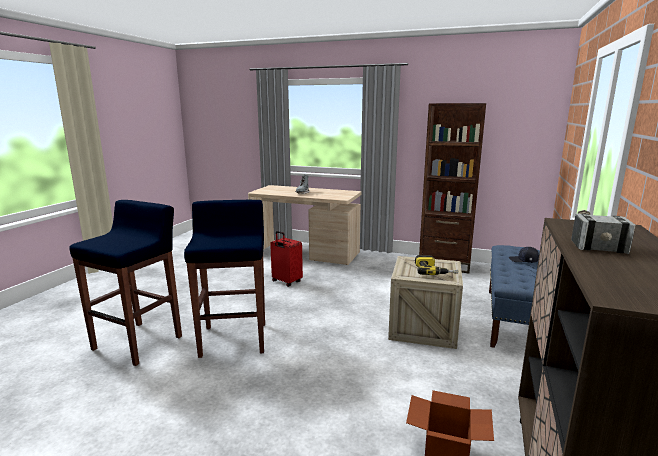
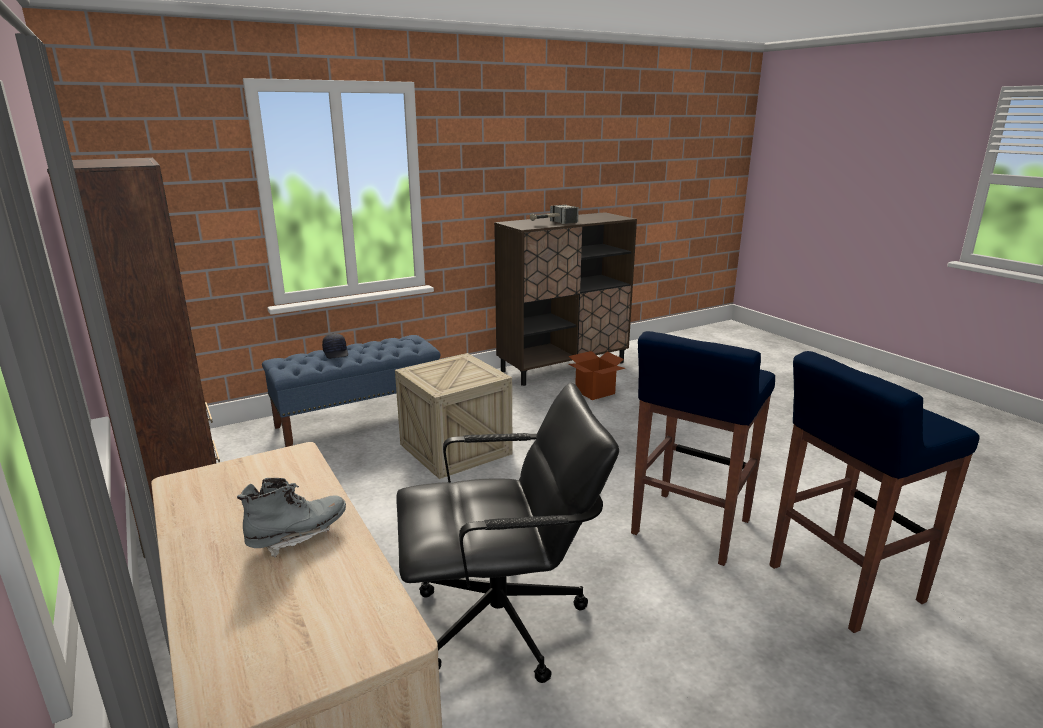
camera: 140 degrees left, 5 degrees up
red suitcase [270,231,303,287] -> black office chair [396,383,619,683]
power drill [415,255,458,275] -> none

